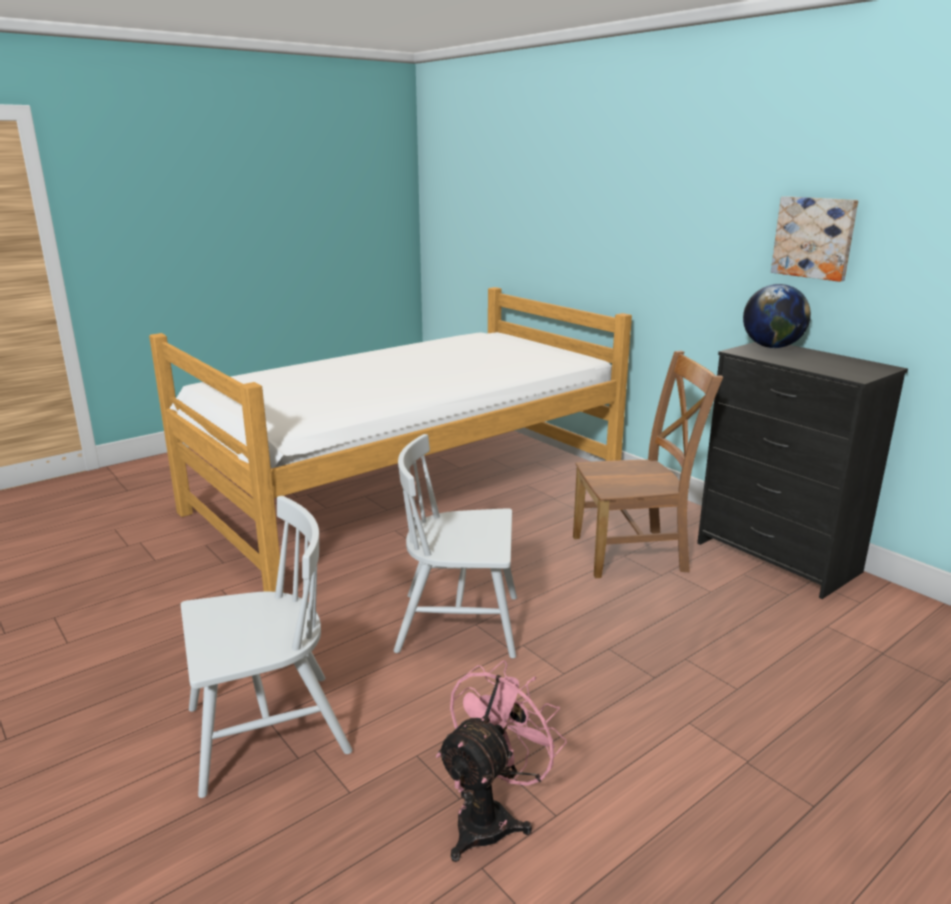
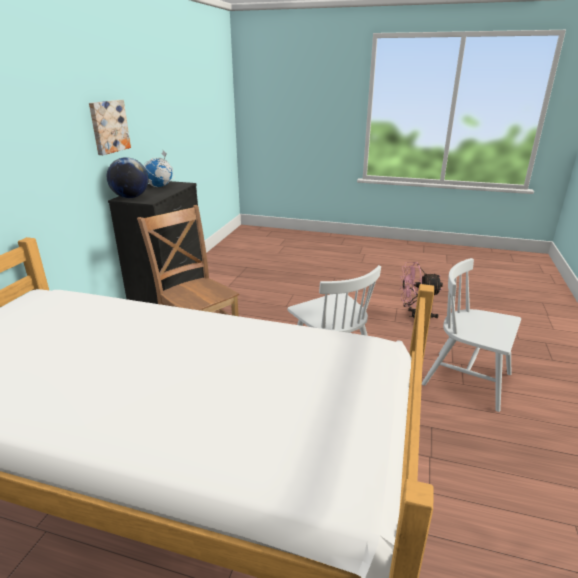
camera: 125 degrees left, 5 degrees up
none -> globe [144,150,174,187]

